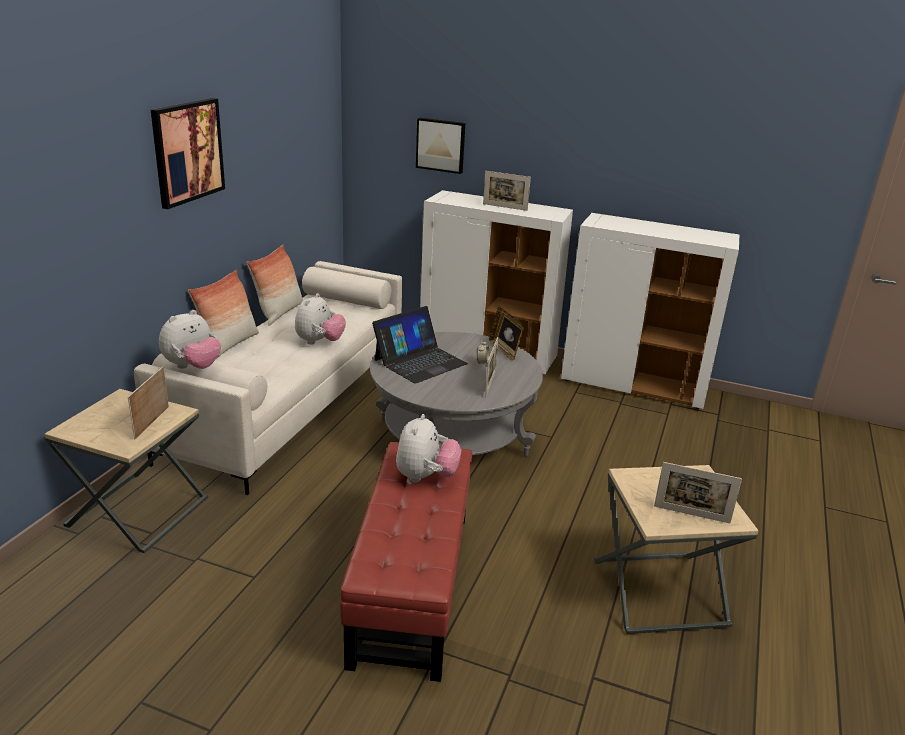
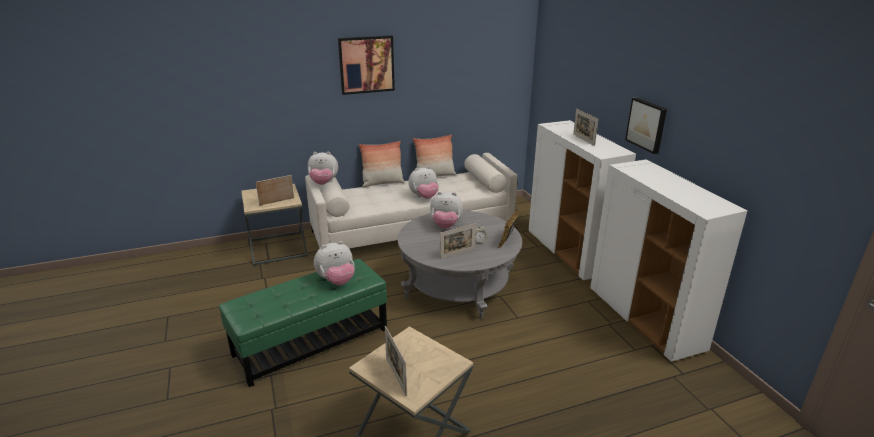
camera: 50 degrees right, 0 degrees up
red ottoman [340,442,472,682] -> green ottoman [219,259,387,387]
laptop [372,306,468,384] -> plush toy [430,192,463,229]
picture [416,117,465,174] -> picture moved to [625,98,667,154]

